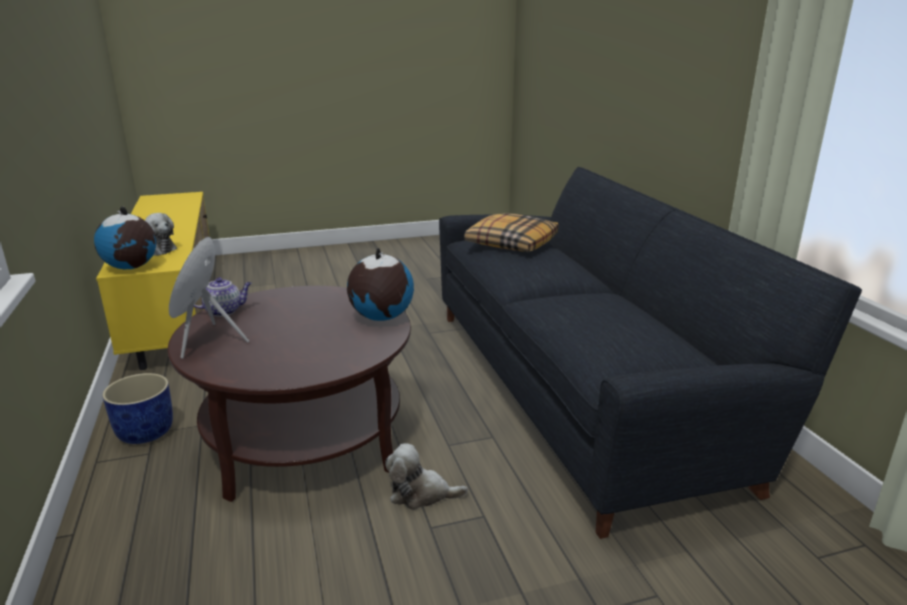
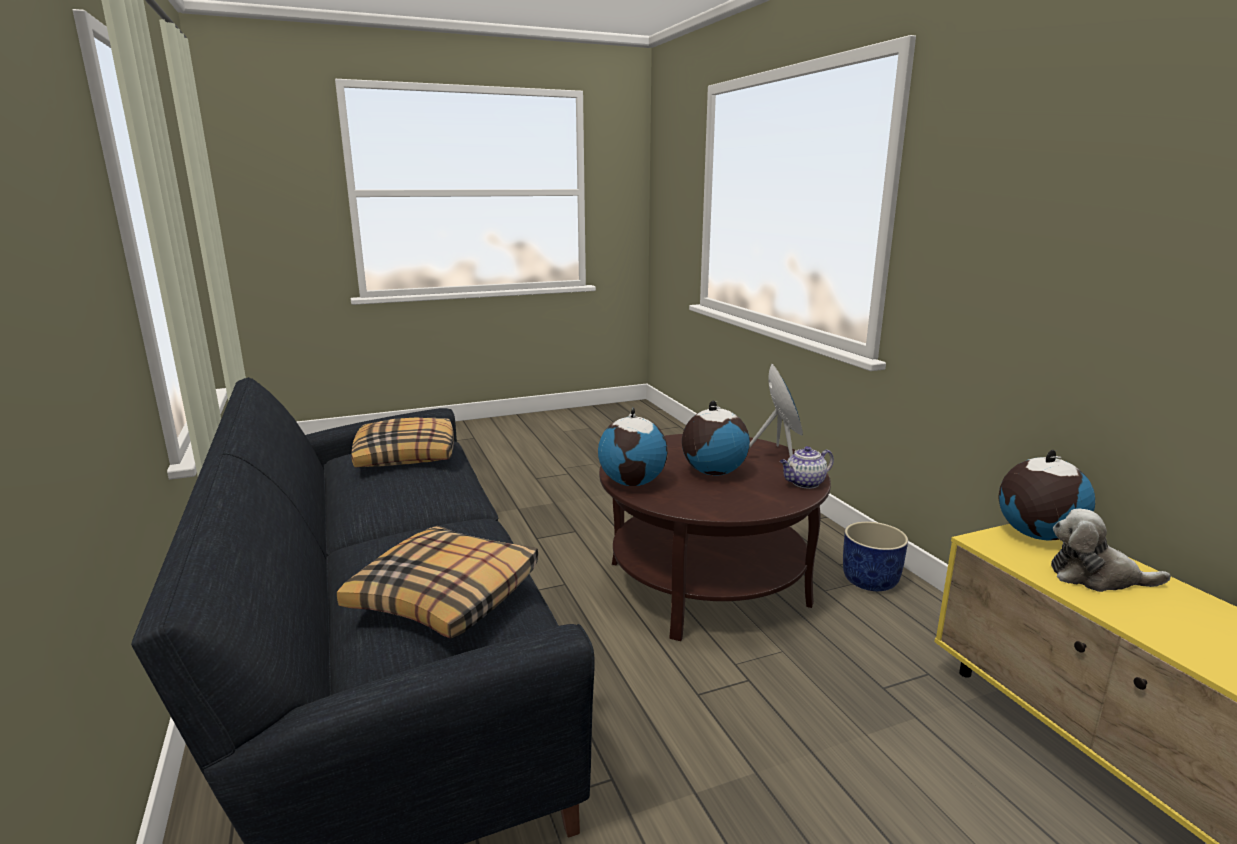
camera: 175 degrees right, 5 degrees down
plush toy [385,443,468,510] -> none
none -> pillow [351,418,454,467]
none -> globe [682,401,750,476]

